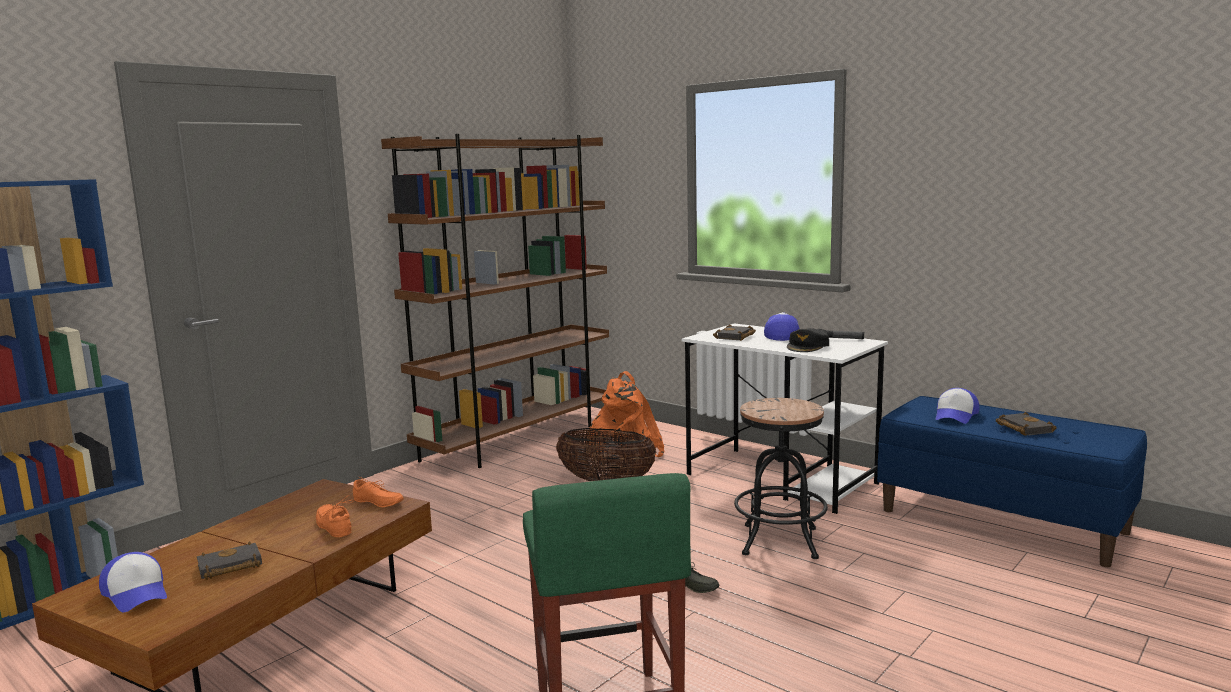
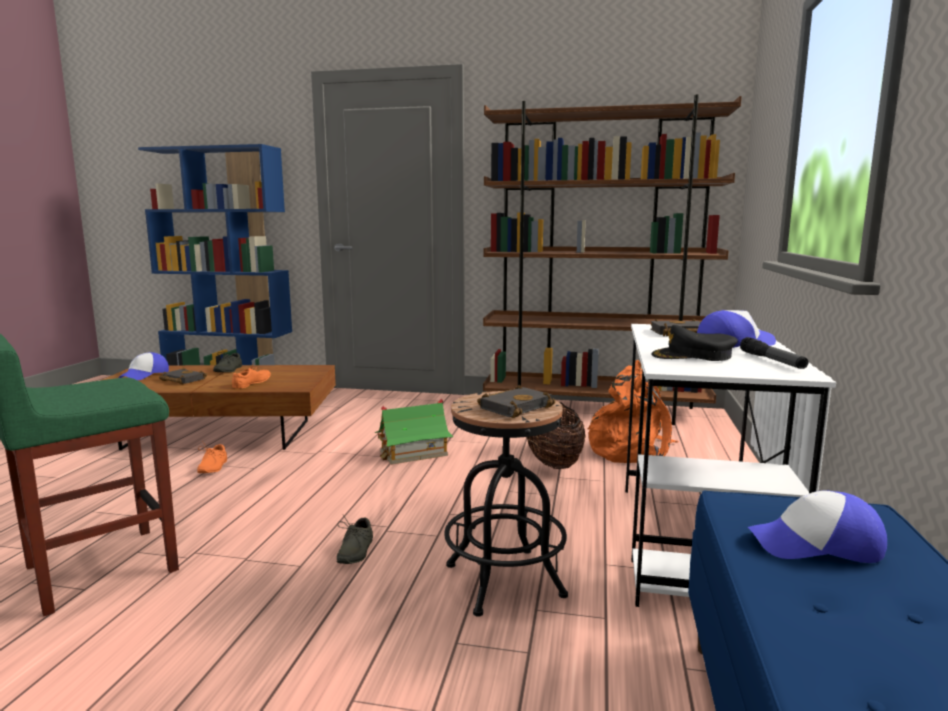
camera: 60 degrees right, 0 degrees up
orange shoe [353,477,404,507] -> orange shoe moved to [197,441,227,473]
black book [996,412,1057,436] -> black book moved to [477,385,555,418]
none -> grey shoe [213,348,242,372]
none -> toy house [375,399,453,465]

